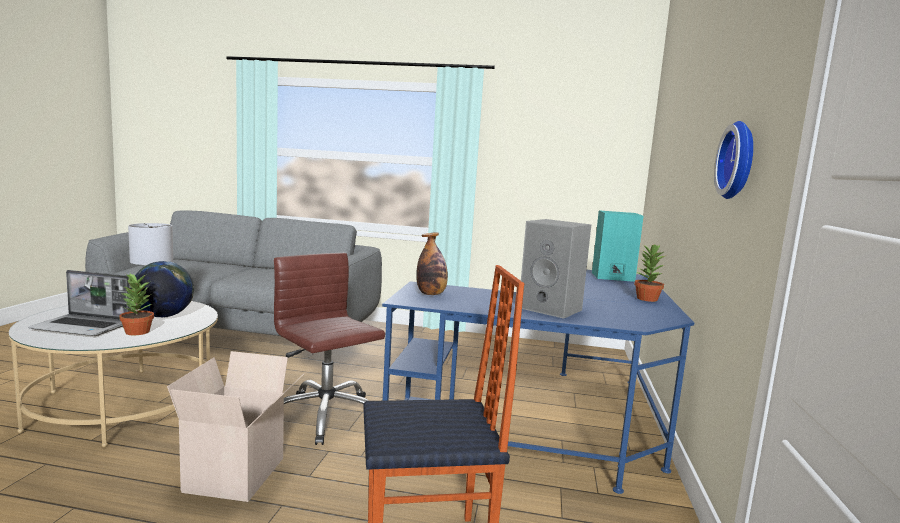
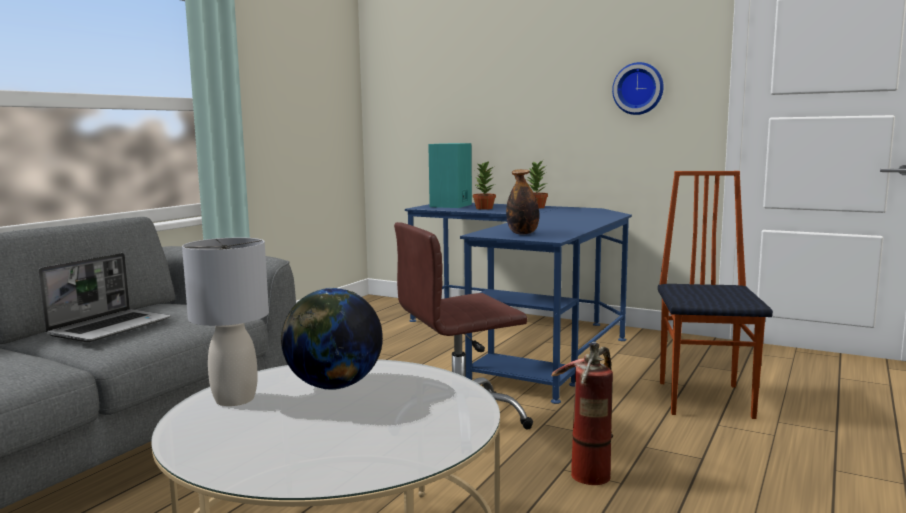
camera: 70 degrees left, 0 degrees up
laptop [28,270,131,336] -> laptop moved to [38,253,171,342]
potted plant [119,273,154,335] -> potted plant moved to [473,160,496,210]
cardboard box [167,351,305,502] -> fire extinguisher [551,342,613,485]
grey speaker [521,219,592,319] -> none

